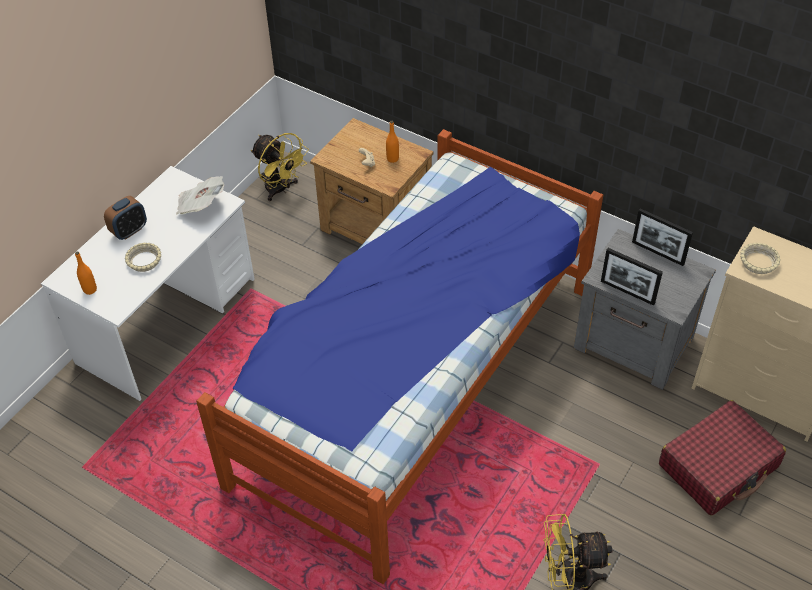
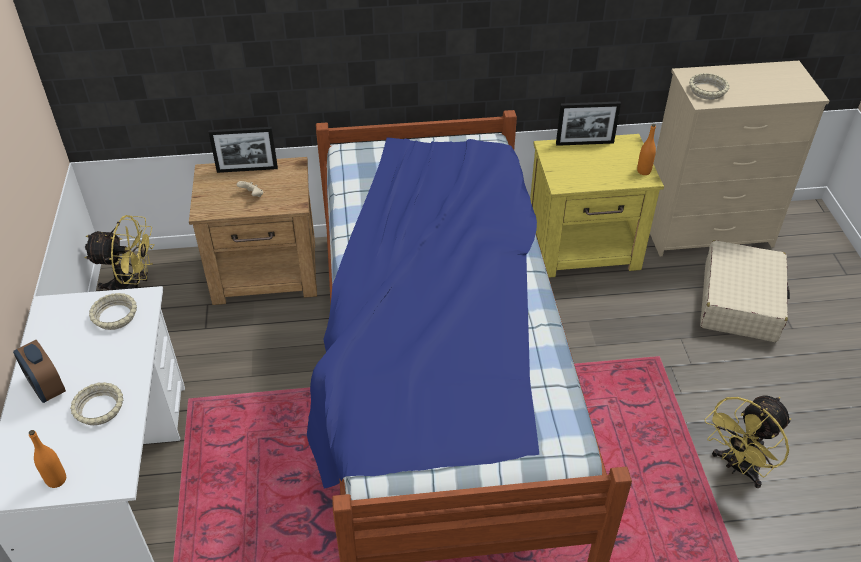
camera: 40 degrees left, 5 degrees down
alarm clock [104,196,147,240] -> alarm clock turned 135 degrees clockwise [13,340,66,403]
newspaper [176,176,224,214] -> beige bowl [89,293,137,330]
orange bottle [386,121,399,163] -> orange bottle moved to [637,124,656,175]
grey nightstand [574,229,716,390] -> yellow nightstand [530,134,664,278]
picture frame [601,248,663,306] -> picture frame moved to [209,127,278,173]
red suitcase [659,400,786,516] -> beige suitcase [700,240,790,342]

